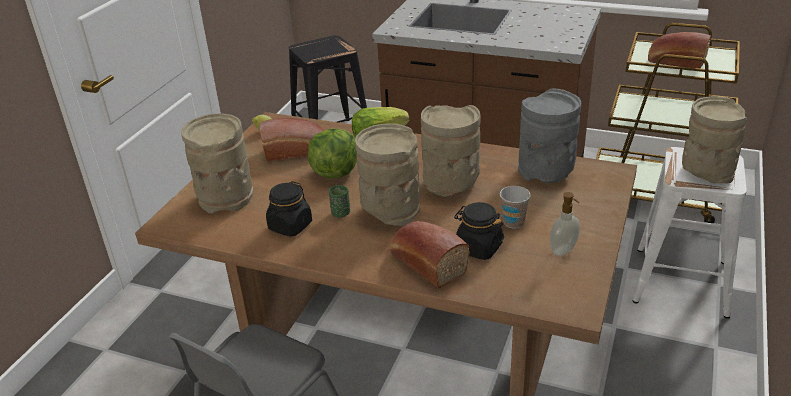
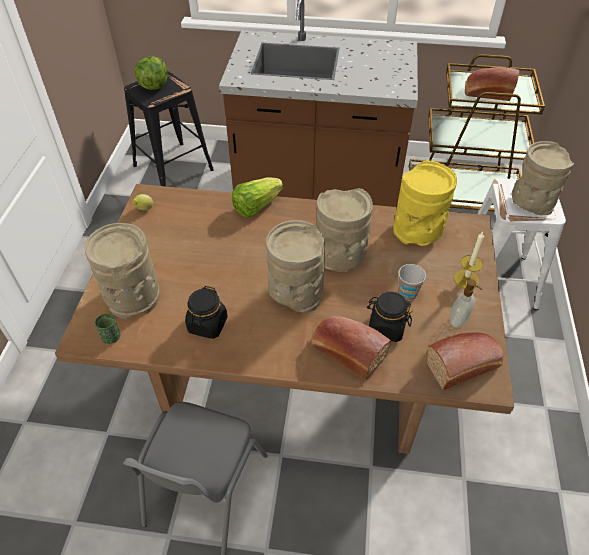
camera: 15 degrees left, 15 degrees up
bread [260,118,324,162] -> bread moved to [426,332,504,390]
lettuce [308,129,357,178] -> lettuce moved to [135,57,167,90]
green cup [329,185,350,218] -> green cup moved to [95,314,120,344]
grey vase [518,88,581,183] -> yellow vase [393,160,457,246]
none -> candle [454,232,484,289]

